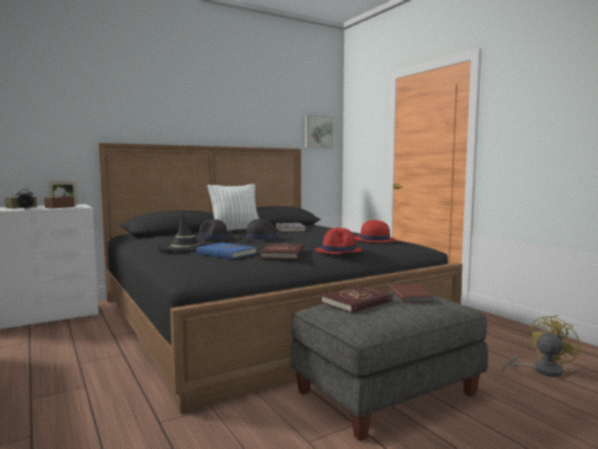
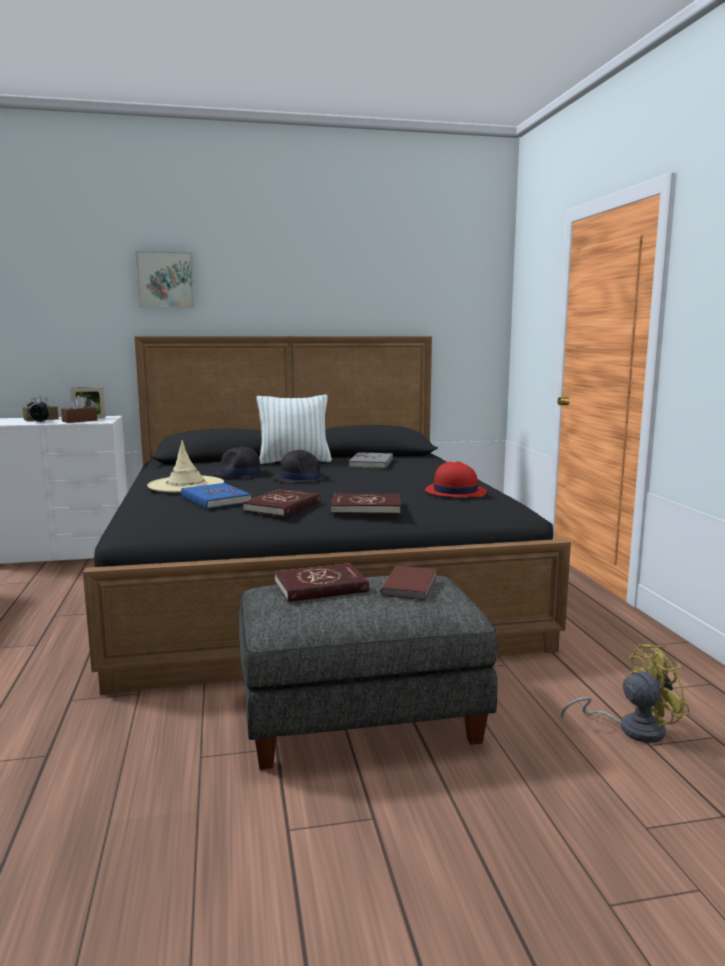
camera: 20 degrees right, 5 degrees up
black hat [156,213,213,252] -> beige hat [147,440,224,493]
picture [305,115,333,148] -> picture moved to [135,251,195,308]
red hat [315,228,362,254] -> red book [331,493,401,514]

